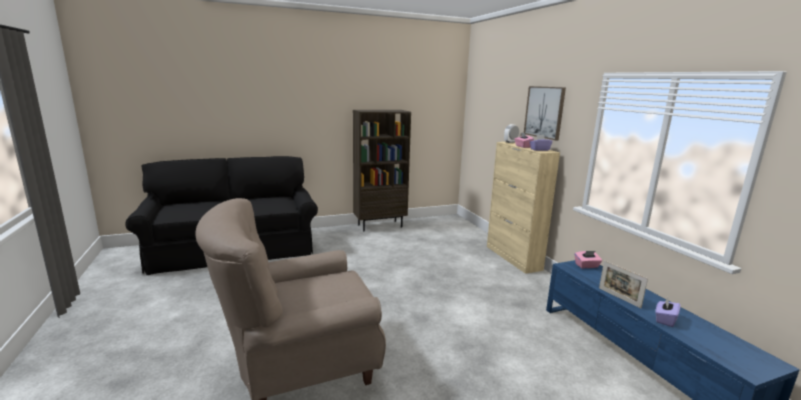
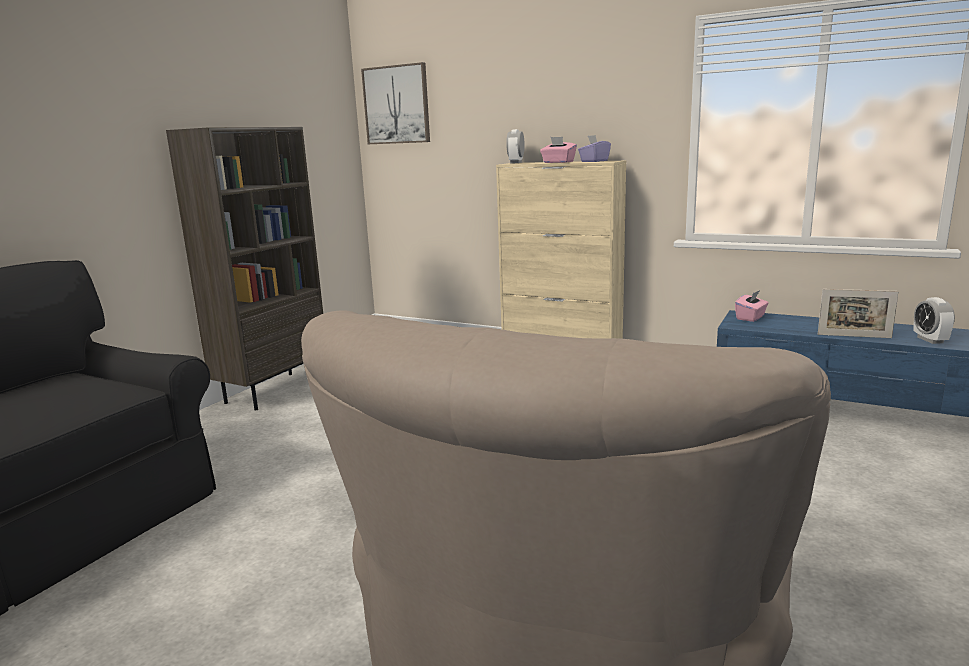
camera: 40 degrees left, 0 degrees up
picture [524,86,566,140] -> picture moved to [361,62,430,144]
purple tissue box [655,297,681,327] -> alarm clock [913,297,955,344]

